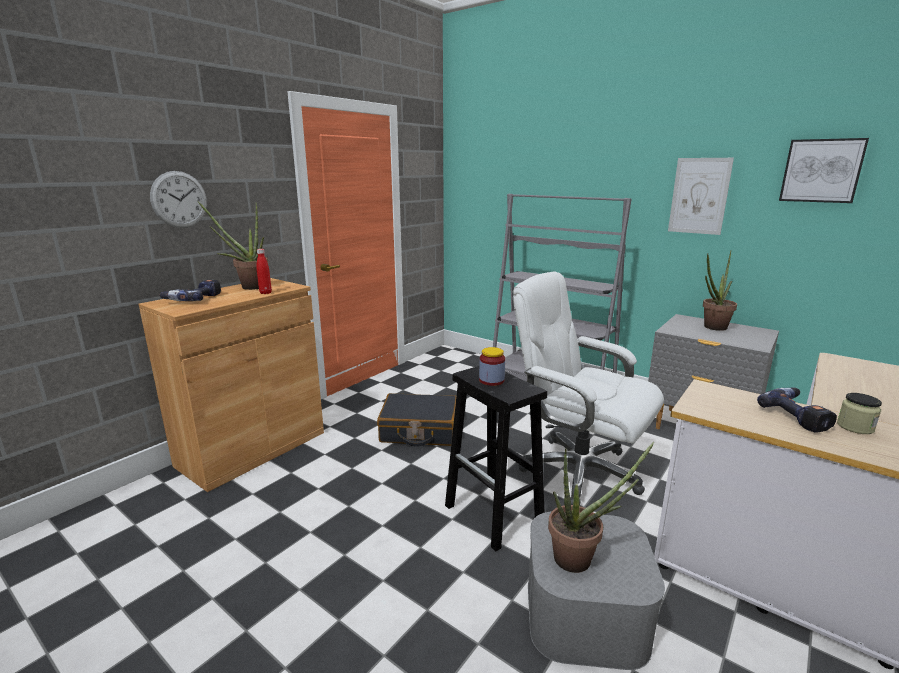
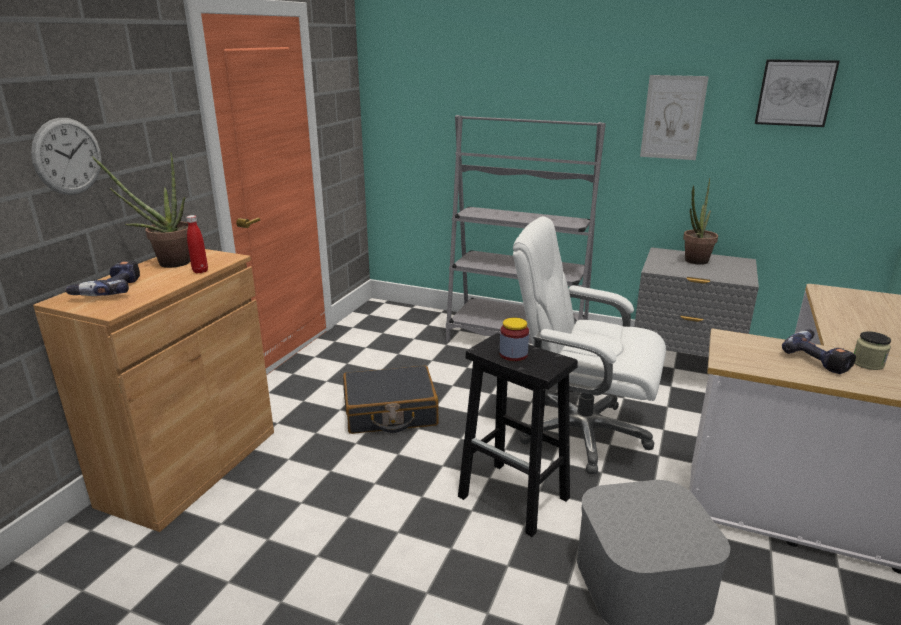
camera: 15 degrees left, 5 degrees up
potted plant [548,442,654,573] -> none

